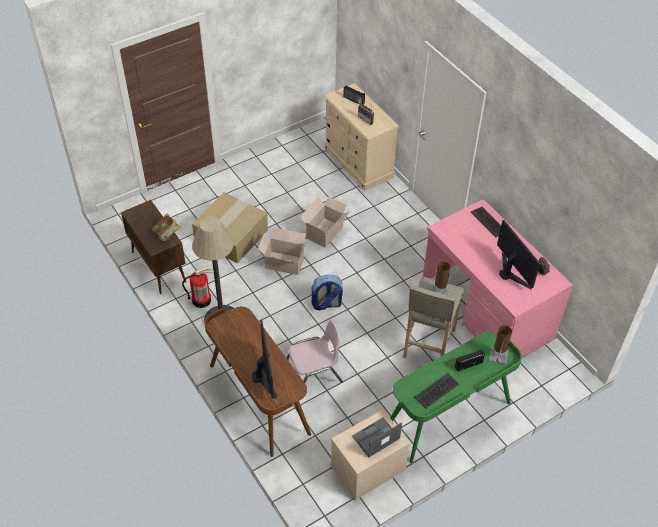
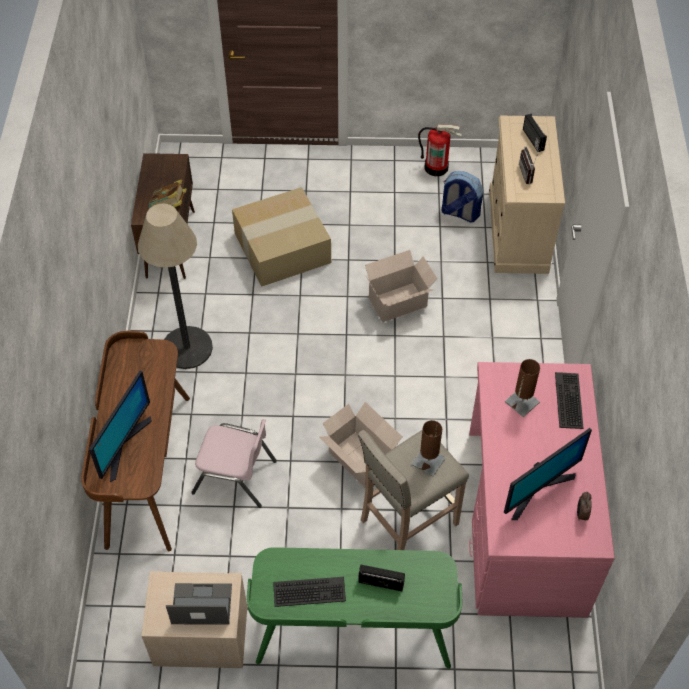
camera: 35 degrees right, 5 degrees up
fire extinguisher [182,266,214,308] -> fire extinguisher moved to [418,124,462,176]
cardboard box [258,227,307,275] -> cardboard box moved to [320,402,402,487]
backpack [311,275,343,310] -> backpack moved to [441,171,483,222]
brown table lamp [489,325,512,364] -> brown table lamp moved to [505,359,540,417]
monitor [497,220,540,289] -> monitor turned 45 degrees clockwise [504,428,592,520]

